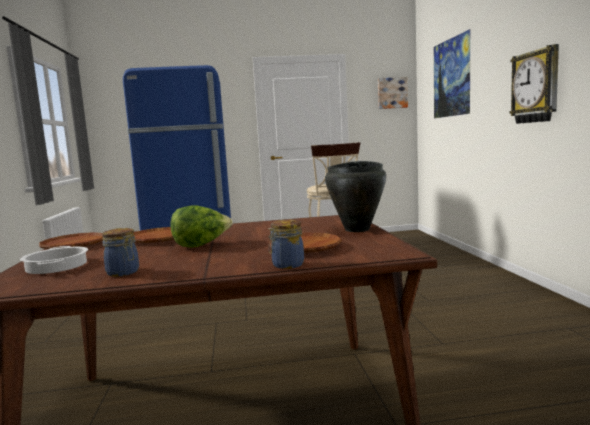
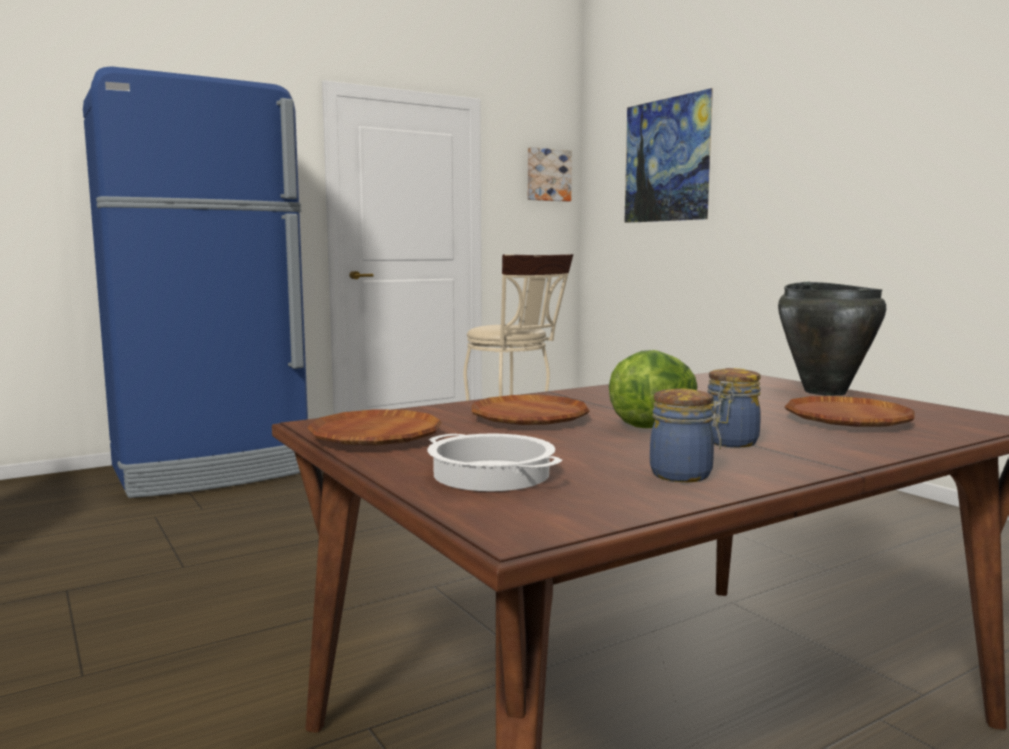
camera: 25 degrees left, 0 degrees up
jar [268,220,304,269] -> jar moved to [707,368,761,447]
wall clock [510,44,559,124] -> none

